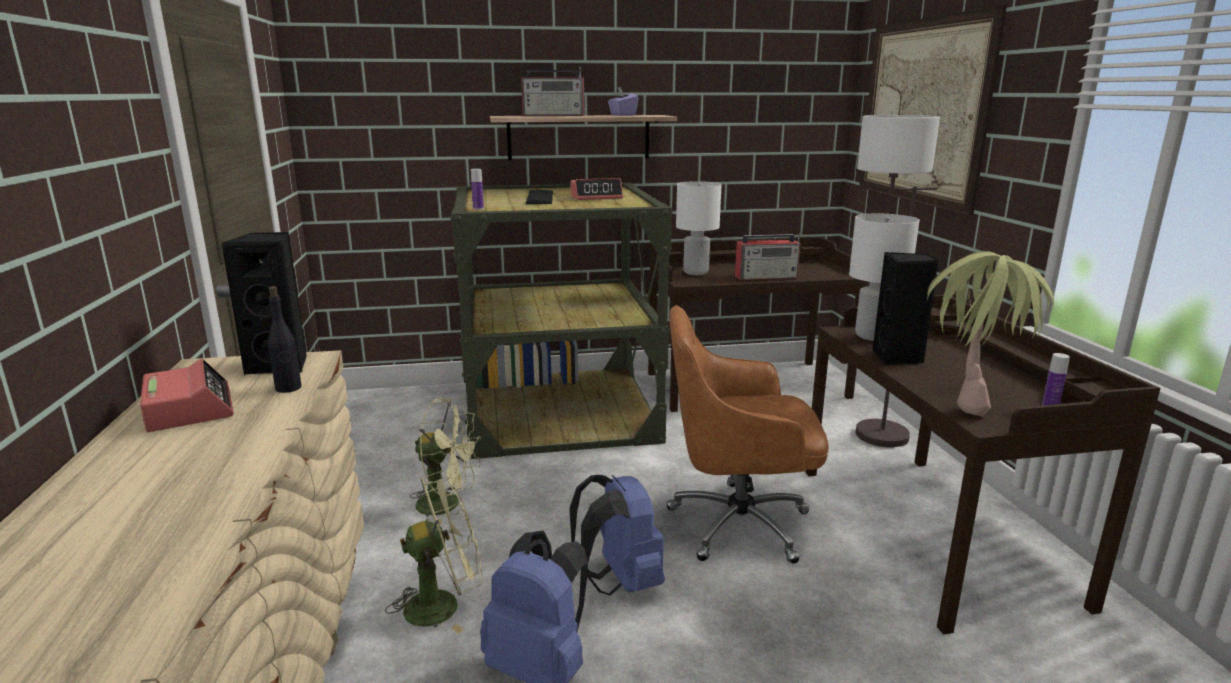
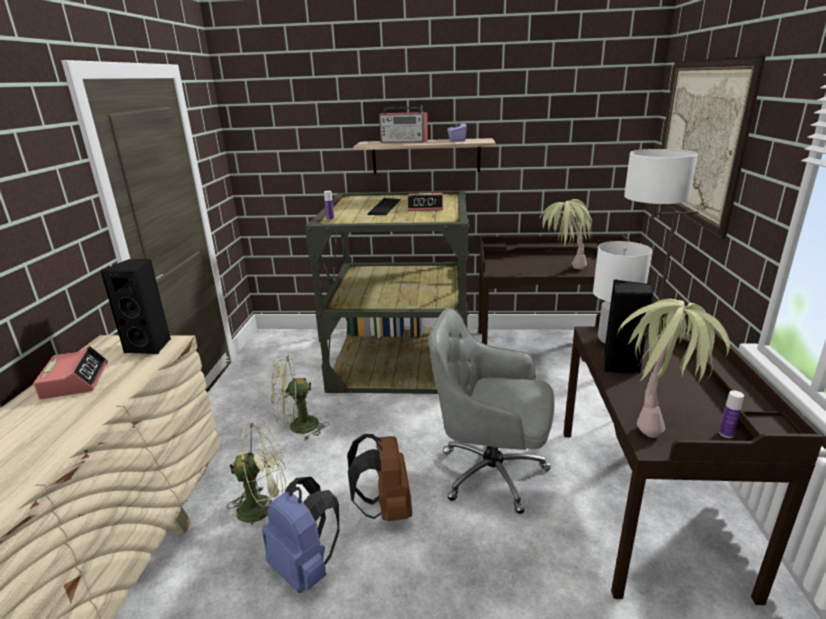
camera: 15 degrees right, 5 degrees up
black bottle [268,286,302,393] -> none
green fan [410,398,481,526] -> green fan turned 135 degrees clockwise [271,356,329,440]
blue backpack [569,475,665,595] -> brown backpack [347,434,412,521]
brown office chair [667,305,829,563] -> grey office chair [428,308,555,514]
white table lamp [676,181,722,276] -> none
radio [735,234,801,280] -> potted plant [539,199,592,269]

